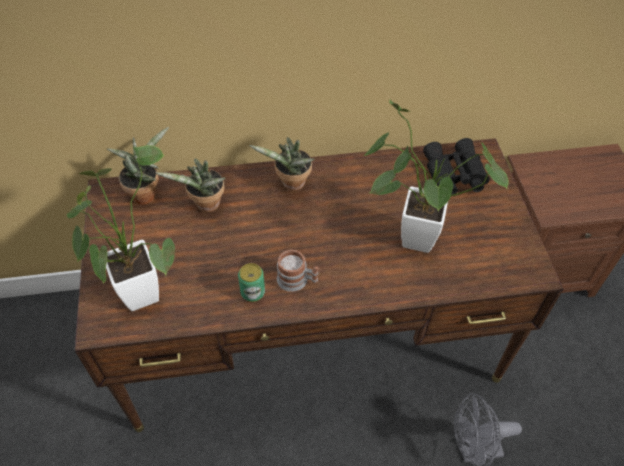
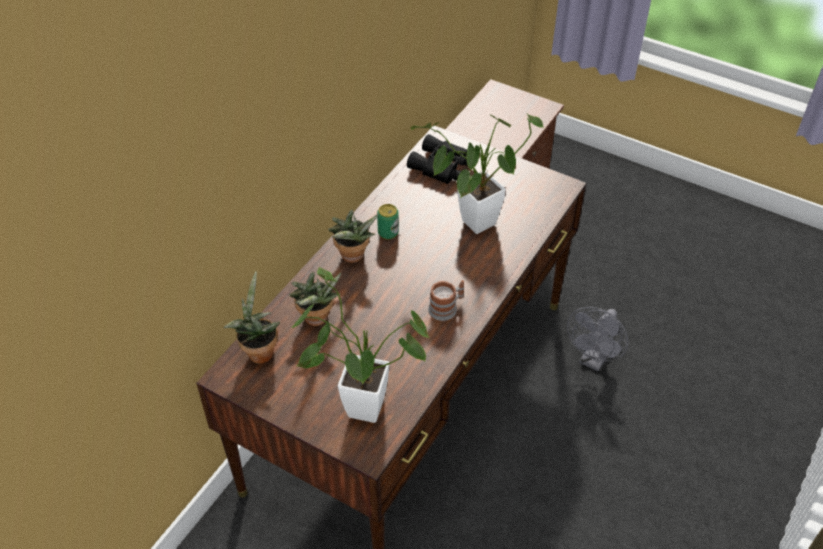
camera: 50 degrees left, 5 degrees down
can [238,263,265,302] -> can moved to [377,204,399,240]

